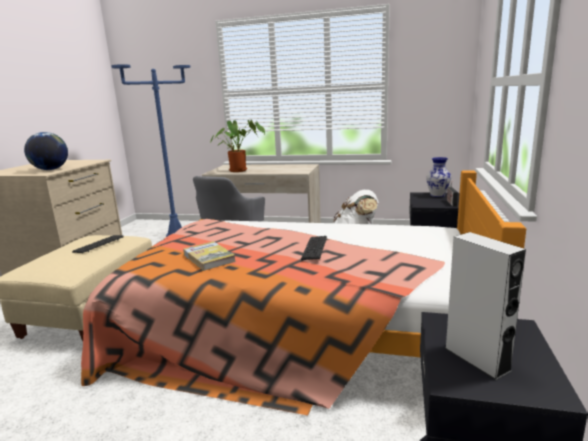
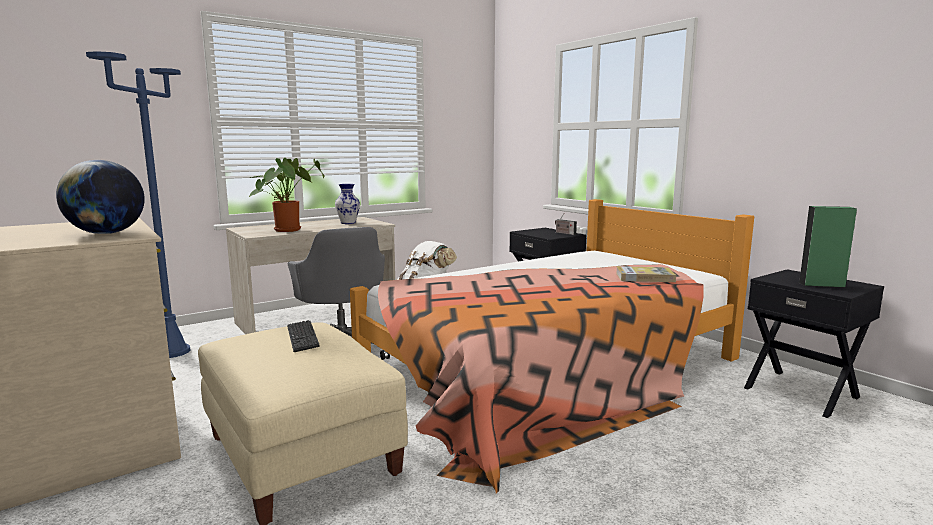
camera: 50 degrees left, 5 degrees down
book [183,241,236,271] -> book moved to [616,266,676,282]
keyboard [301,236,327,260] -> none
vase [426,157,451,197] -> vase moved to [335,184,360,224]
grey speaker [445,232,526,380] -> green speaker [798,206,857,288]

